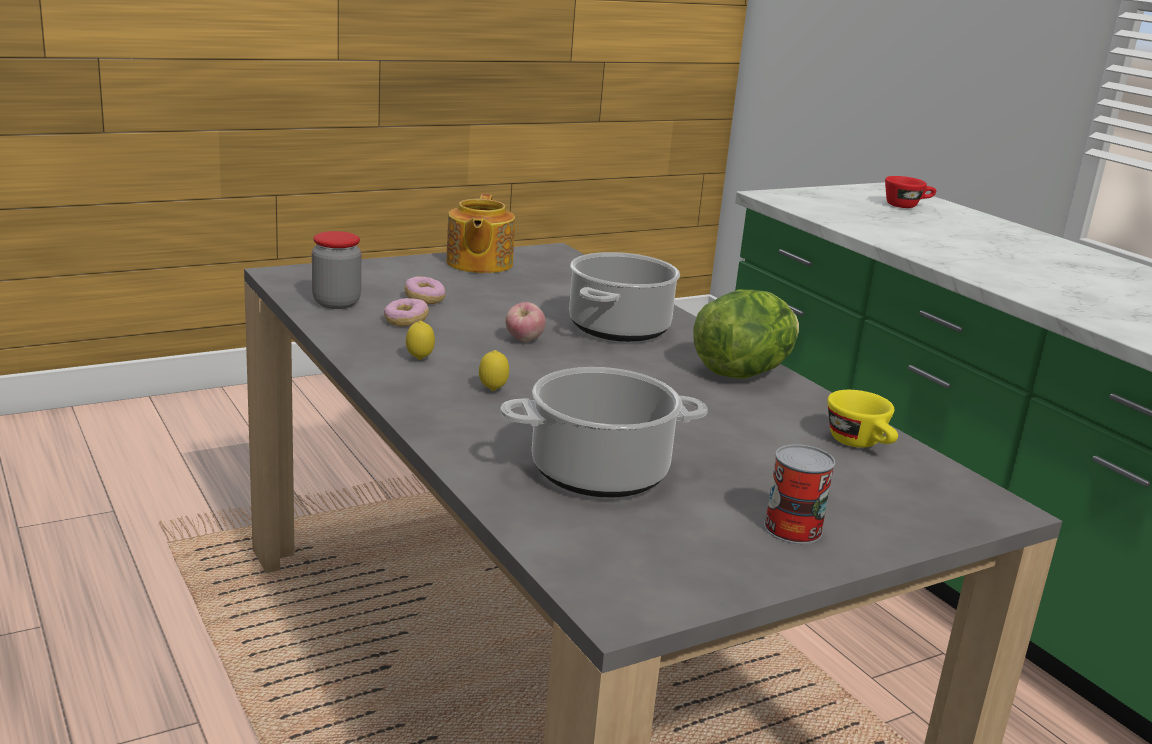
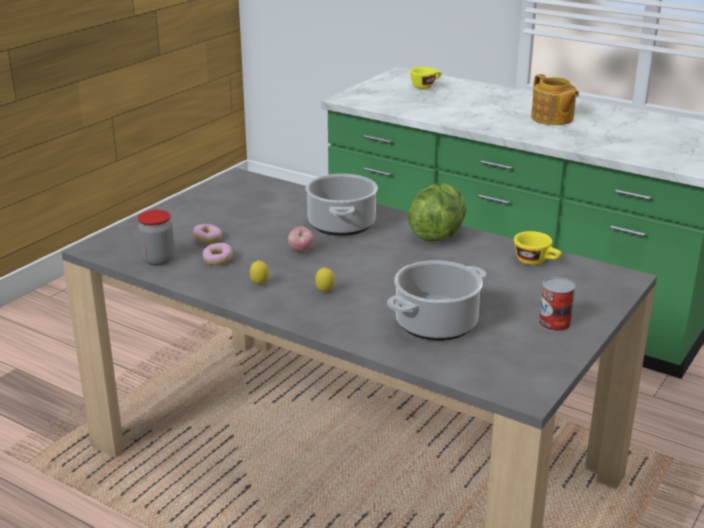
camera: 25 degrees left, 5 degrees up
teapot [446,194,515,273] -> teapot moved to [531,74,579,125]
red cup [885,176,936,208] -> yellow cup [410,67,442,89]

